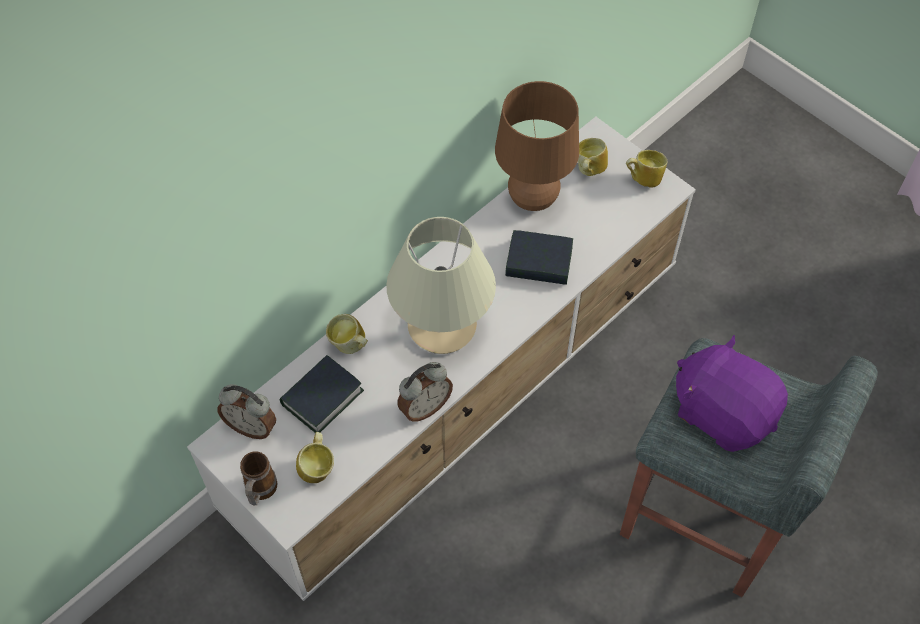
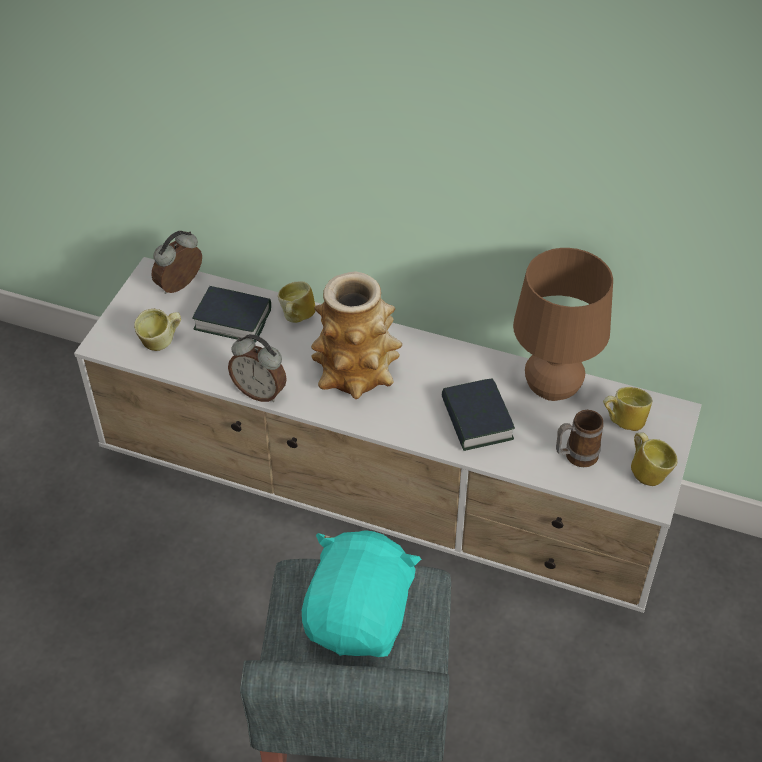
camera: 65 degrees right, 10 degrees down
alarm clock [217,384,276,439] -> alarm clock turned 45 degrees clockwise [151,231,202,294]
mug [240,451,277,506] -> mug moved to [556,410,604,467]
beige table lamp [386,217,496,354] -> vase [311,271,402,399]
purple plush toy [676,335,788,452] -> turquoise plush toy [302,530,421,657]

